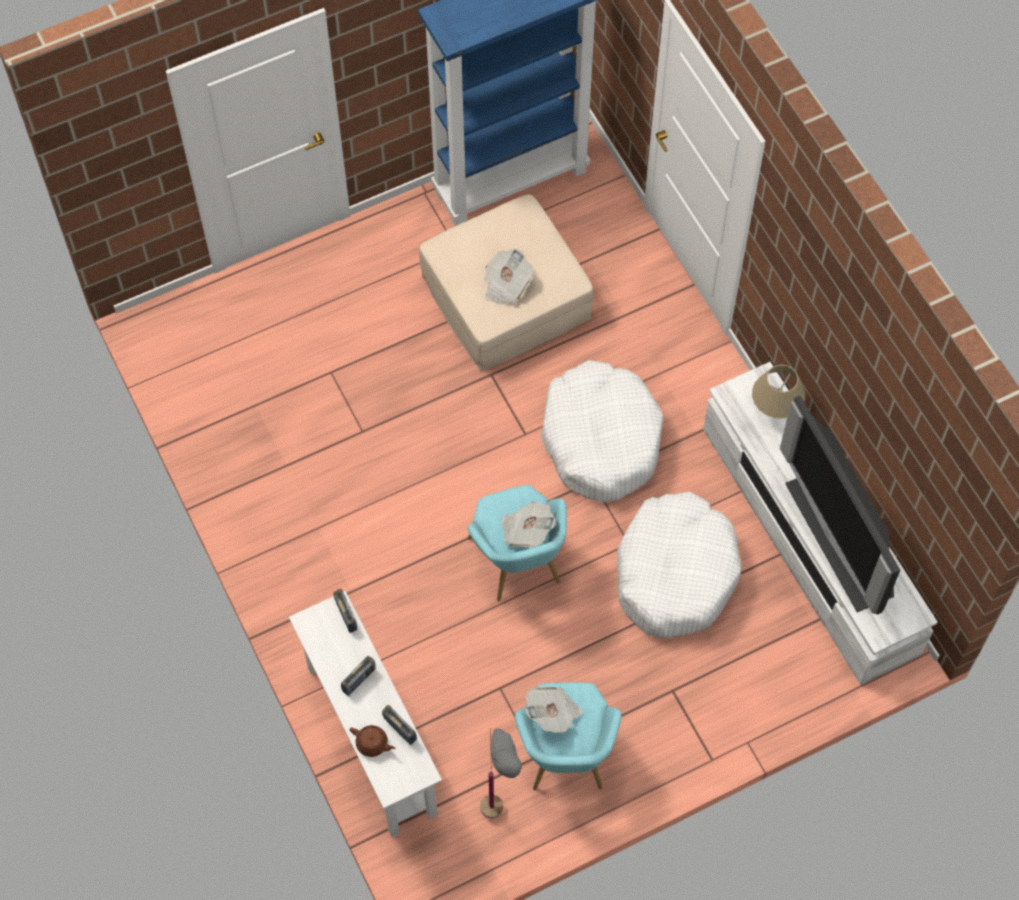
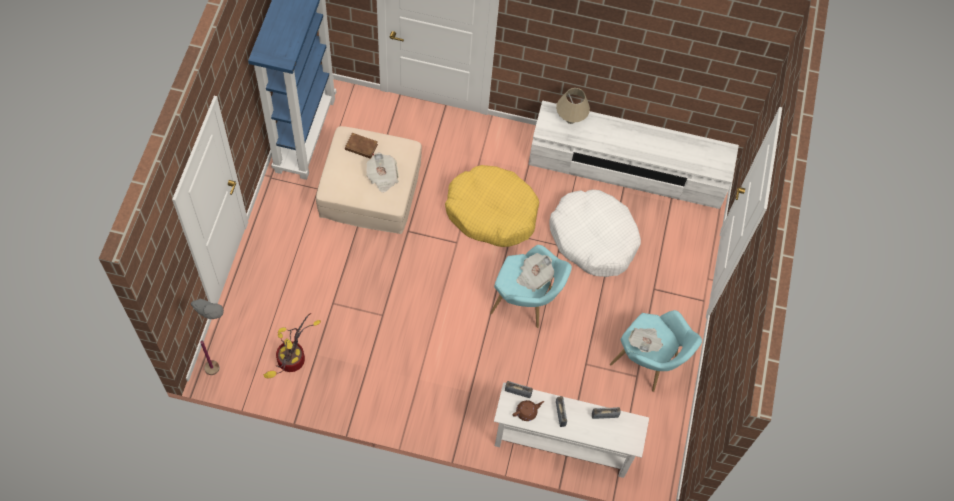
camera: 55 degrees left, 0 degrees up
brown teapot [350,725,396,757] -> brown teapot moved to [513,400,544,421]
grey floor lamp [480,728,522,818] -> grey floor lamp moved to [189,299,224,375]
white dog bed [541,360,664,502] -> yellow dog bed [445,165,539,247]
television [780,396,900,615] -> none
none -> potted plant [263,313,321,378]
none -> brown book [345,133,378,159]

